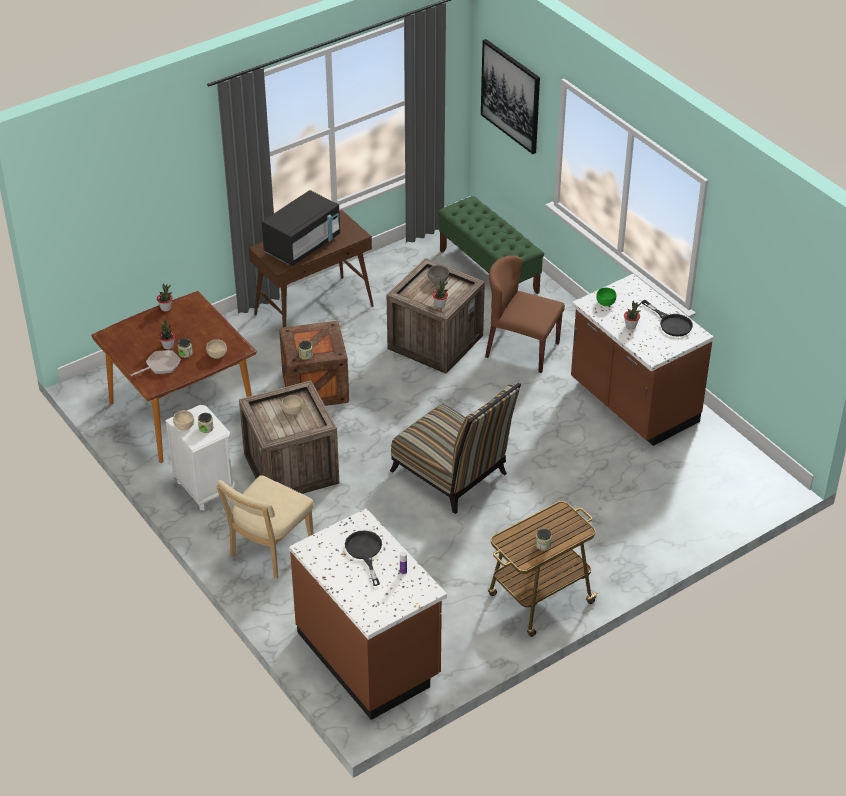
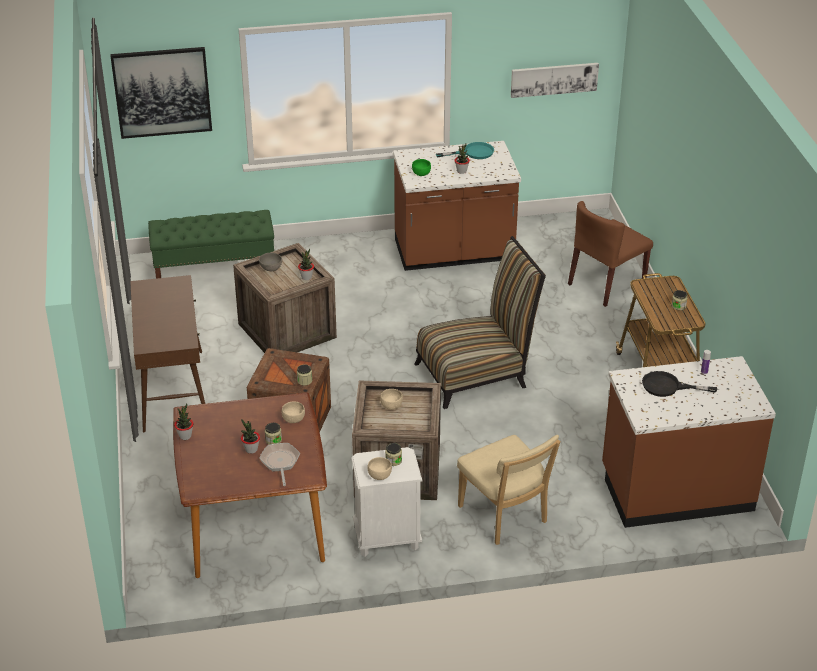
camera: 65 degrees left, 5 degrees down
black microwave [262,190,340,266] -> none
brown chair [485,256,565,373] -> brown chair moved to [568,201,653,307]
black frying pan [641,300,693,337] -> turquoise frying pan [436,142,494,159]
none -> picture [511,63,599,98]

